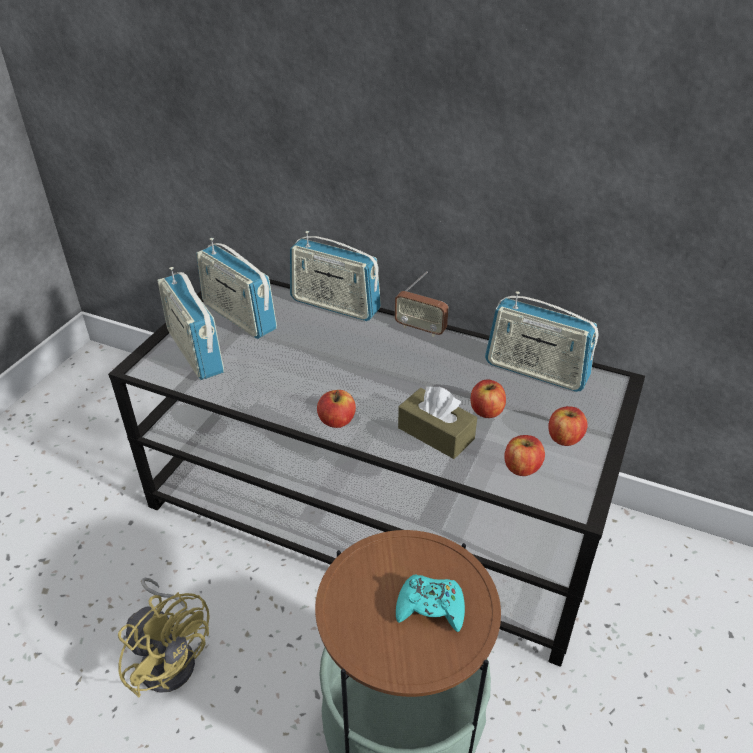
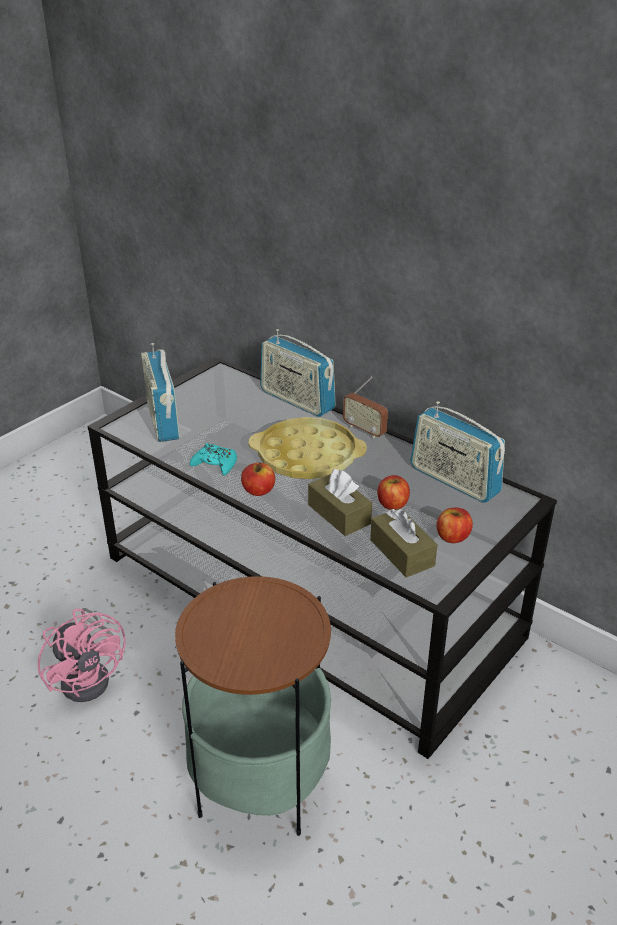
camera: 15 degrees right, 5 degrees down
yellow fan [118,577,210,698] -> pink fan [38,608,126,702]
radio [196,238,277,339] -> none
turquoise game controller [396,574,465,632] -> turquoise game controller moved to [190,443,237,476]
apple [504,435,545,476] -> brown tissue box [370,508,437,578]
none -> yellow tray [248,417,367,479]

